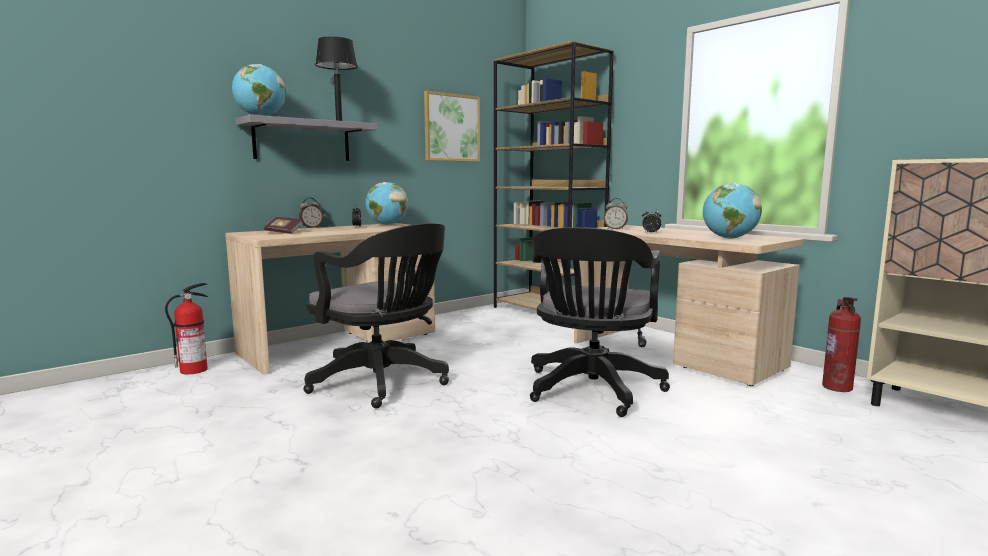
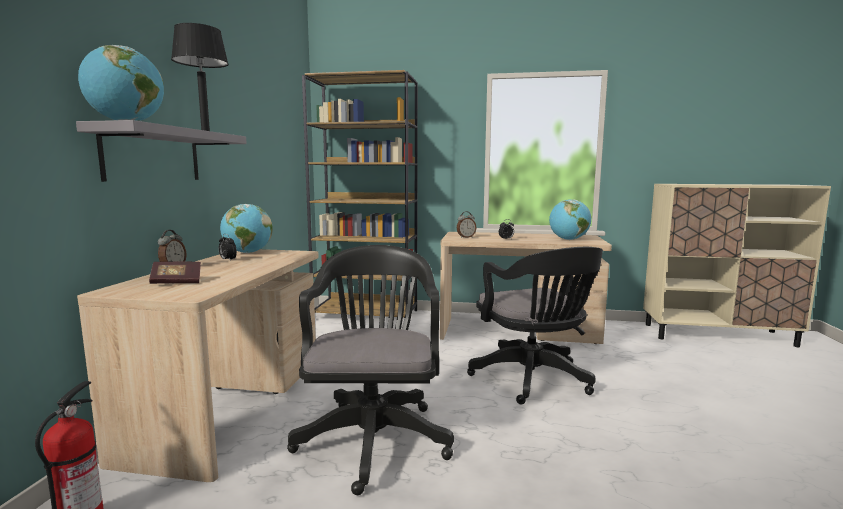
camera: 40 degrees left, 0 degrees up
black office chair [303,223,449,408] -> black office chair turned 90 degrees counterclockwise [287,245,454,495]
picture [424,91,480,162] -> none
fire extinguisher [822,297,861,392] -> none

